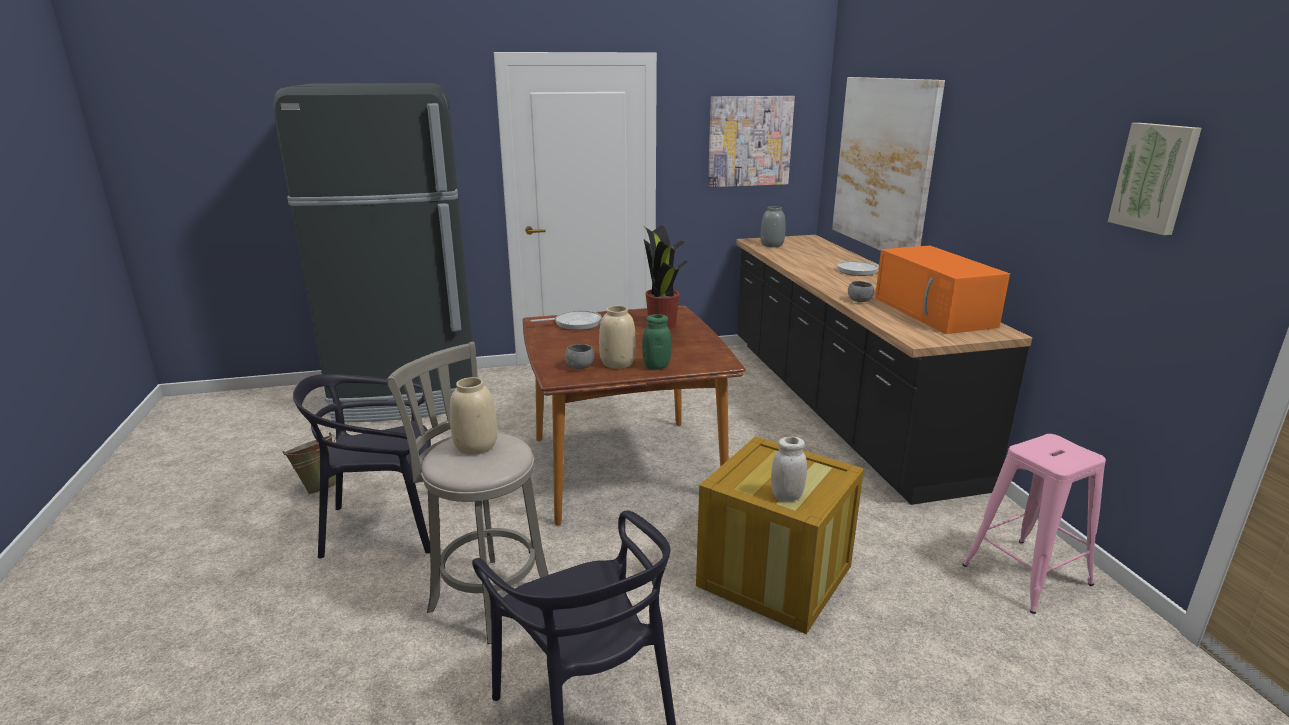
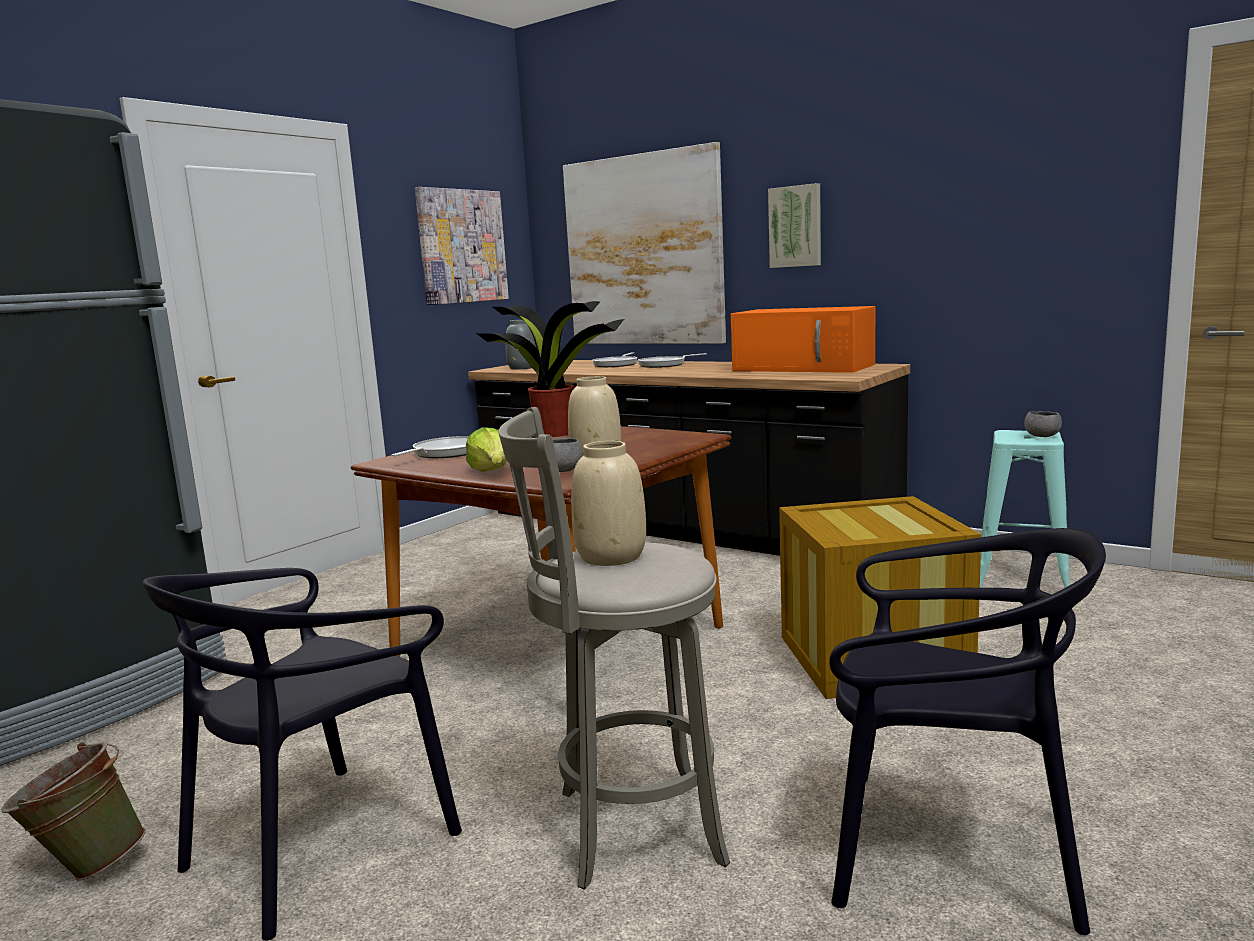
camera: 40 degrees left, 10 degrees down
green jar [642,314,672,370] -> none
white jar [771,437,807,501] -> none
grey bowl [848,281,874,302] -> grey bowl moved to [1024,411,1062,437]
pink stool [962,434,1106,614] -> turquoise stool [980,430,1070,588]
picture [1108,123,1202,235] -> picture moved to [768,183,821,268]
none -> lettuce [466,427,507,472]
none -> frying pan [592,352,638,367]

